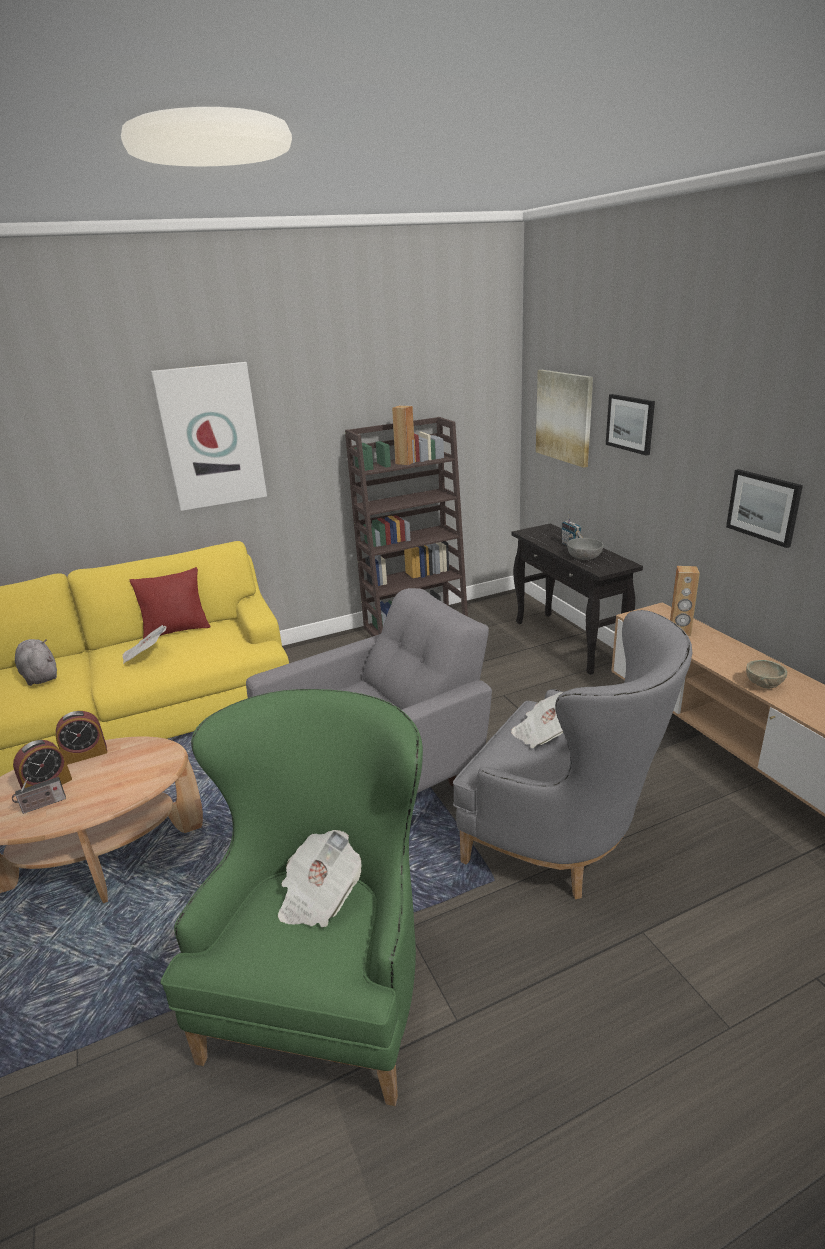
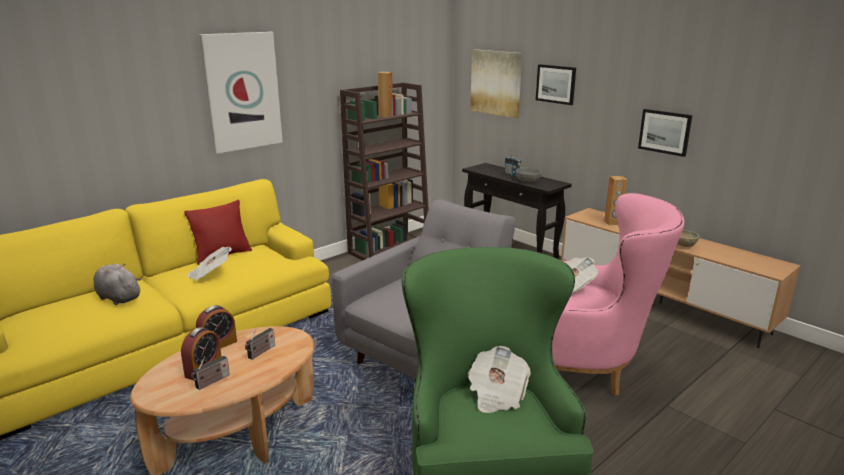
camera: 20 degrees left, 5 degrees down
grey armchair [453,610,692,899] -> pink armchair [552,193,685,396]
none -> radio [245,328,275,360]

